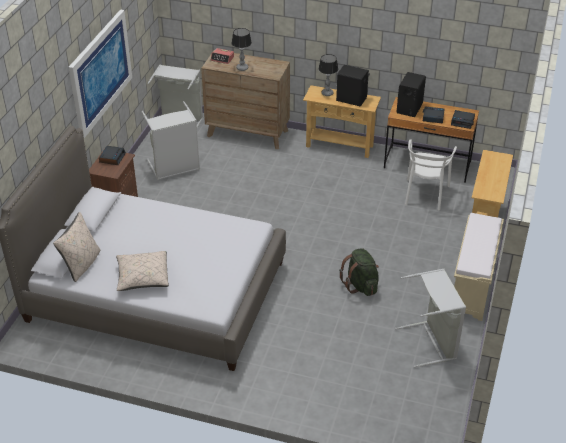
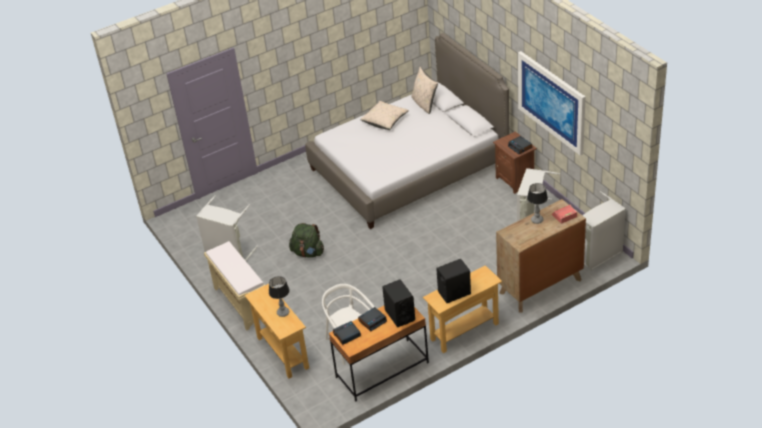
camera: 135 degrees right, 0 degrees up
table lamp [318,54,338,96] -> table lamp moved to [269,276,290,317]

